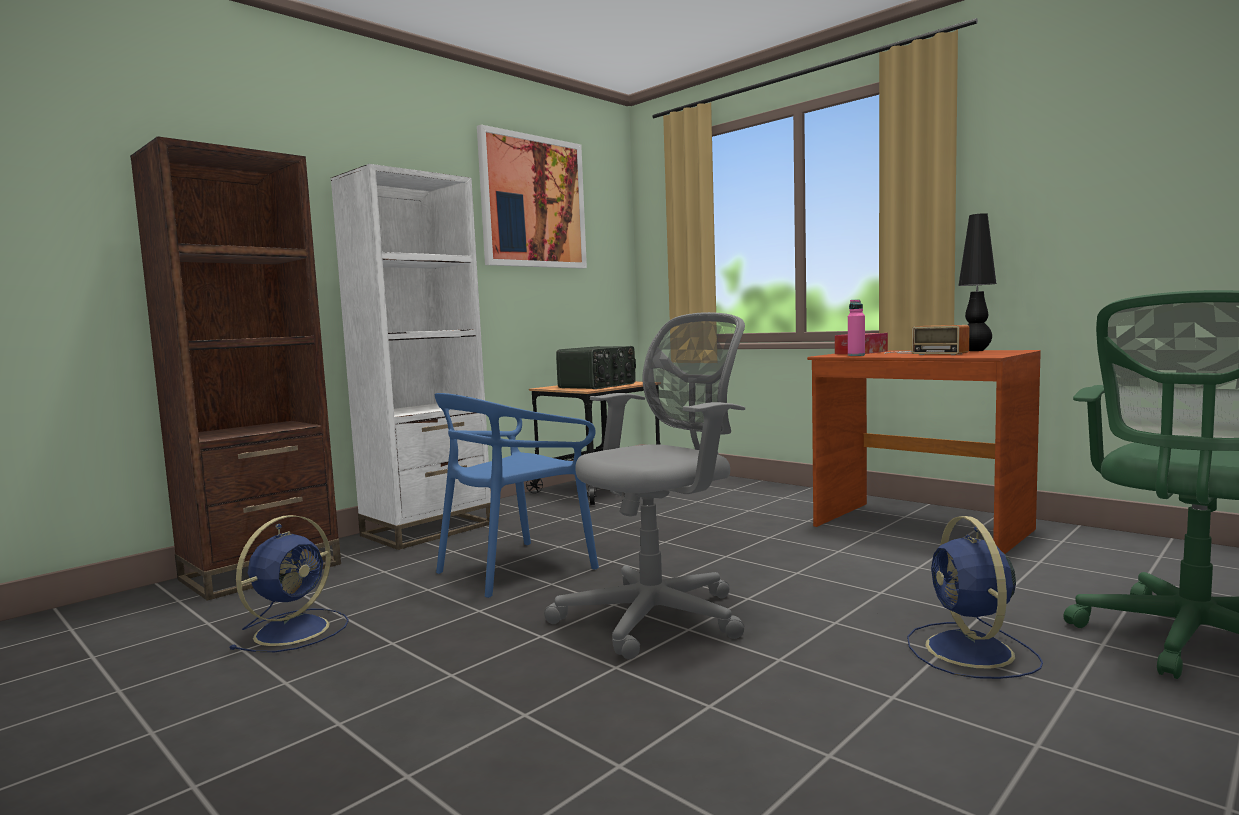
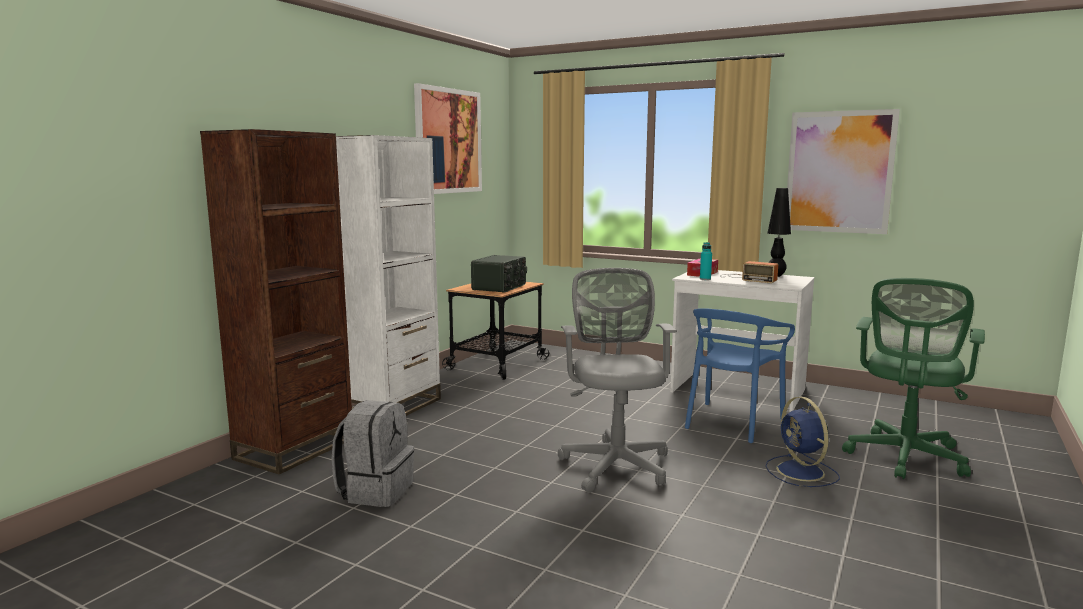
camera: 15 degrees left, 5 degrees up
blue fan [229,515,349,652] -> grey backpack [332,400,414,507]
blue chair [435,393,599,598] -> blue chair moved to [685,308,795,443]
grey office chair [544,312,745,659] -> grey office chair turned 45 degrees counterclockwise [558,268,677,493]
brown desk [807,350,1041,554] -> white desk [670,270,814,412]
pink bottle [848,300,865,356] -> turquoise bottle [700,242,712,280]
none -> picture [787,109,900,234]

